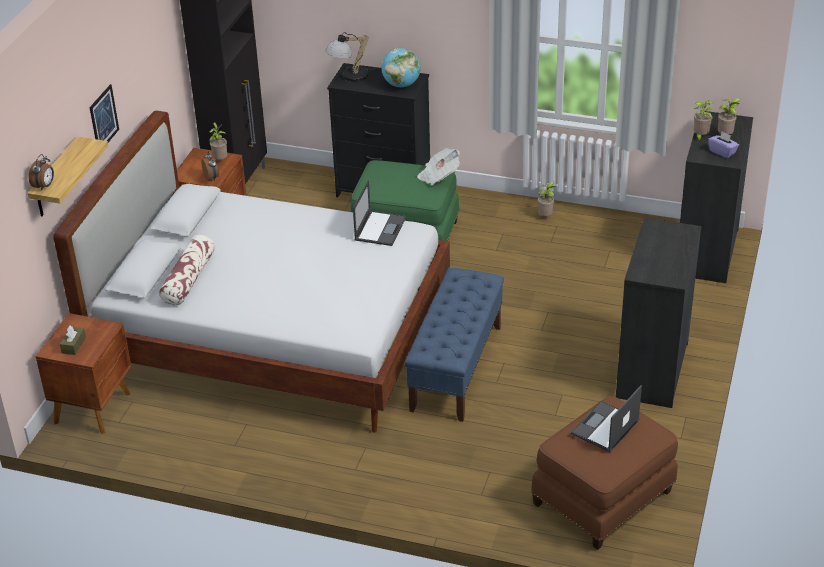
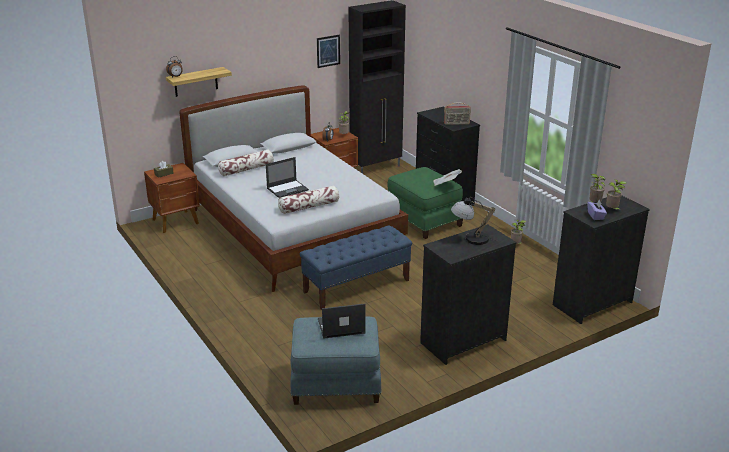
camera: 40 degrees right, 10 degrees down
picture [89,84,119,142] -> picture moved to [317,35,340,68]
table lamp [325,32,375,82] -> table lamp moved to [451,197,498,245]
laptop [353,180,406,246] -> laptop moved to [266,157,309,198]
globe [381,48,421,87] -> radio [444,102,471,125]
brown ottoman [531,396,678,550] -> blue ottoman [290,316,382,405]
none -> pillow [278,186,339,214]

